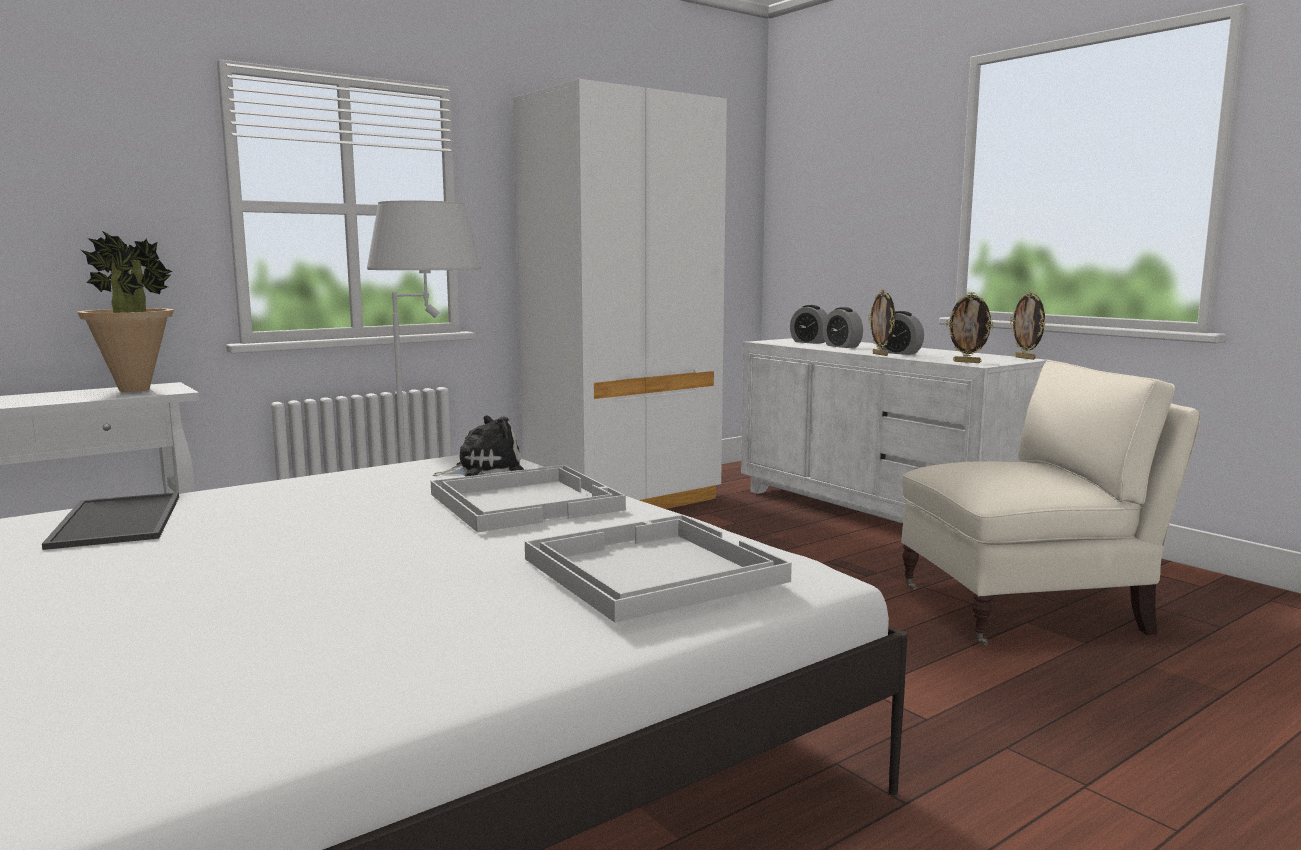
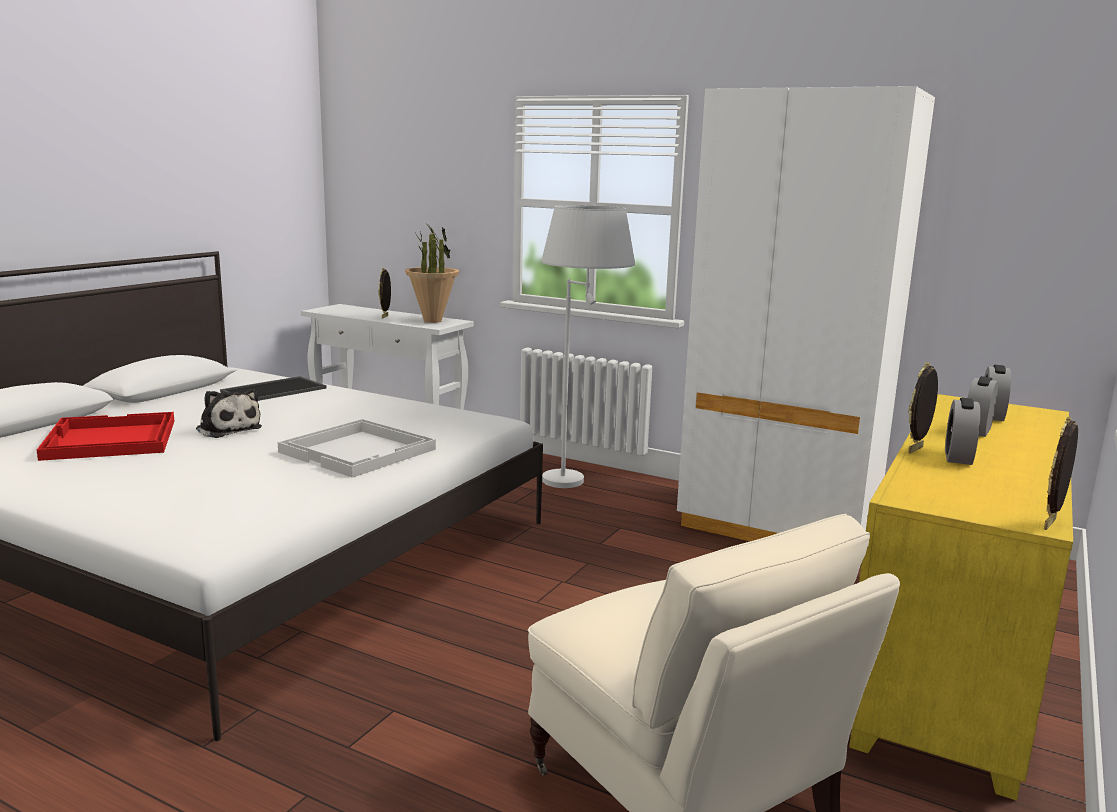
camera: 65 degrees right, 5 degrees up
plush toy [433,416,524,477] -> plush toy moved to [196,389,262,438]
white tray [525,515,792,623] -> none
white dresser [741,338,1047,523] -> yellow dresser [849,394,1073,801]
picture frame [946,292,994,363] -> picture frame moved to [378,268,391,319]
none -> red tray [37,412,174,461]

